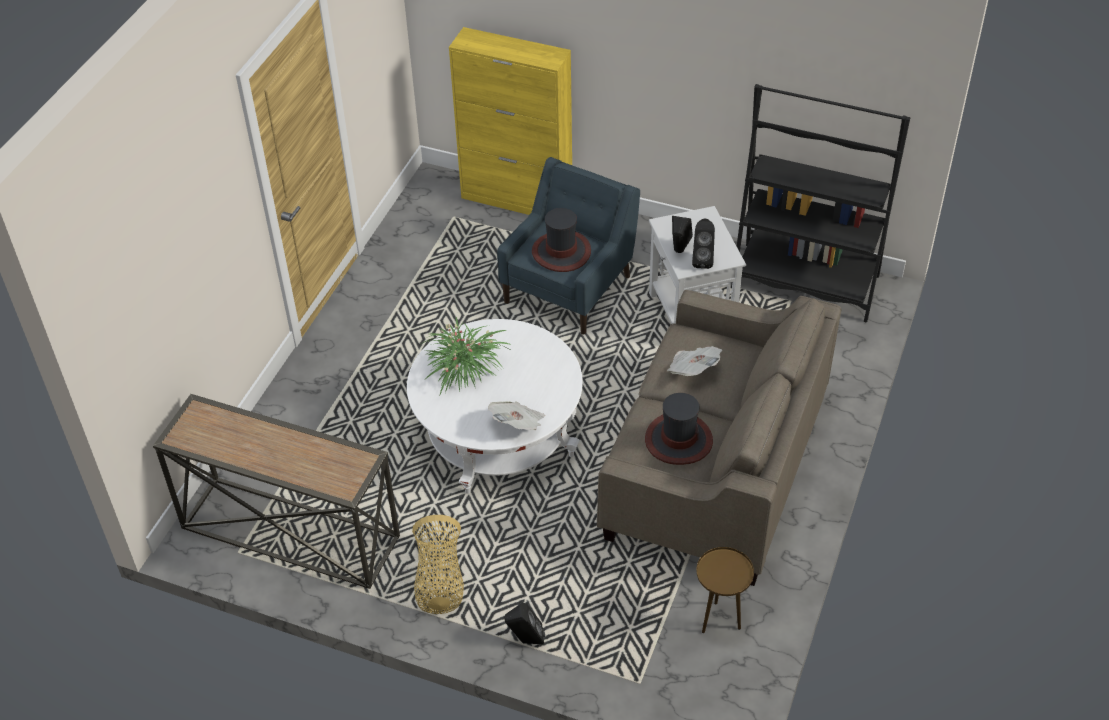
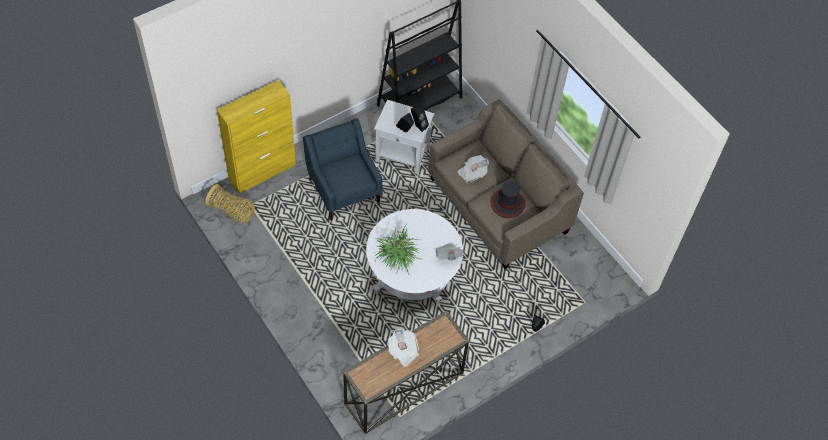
camera: 60 degrees left, 10 degrees up
basket [412,515,464,614] -> basket moved to [205,184,255,224]
hat [532,208,591,272] -> none
brown side table [696,547,754,633] -> none
none -> newspaper [388,328,419,367]

